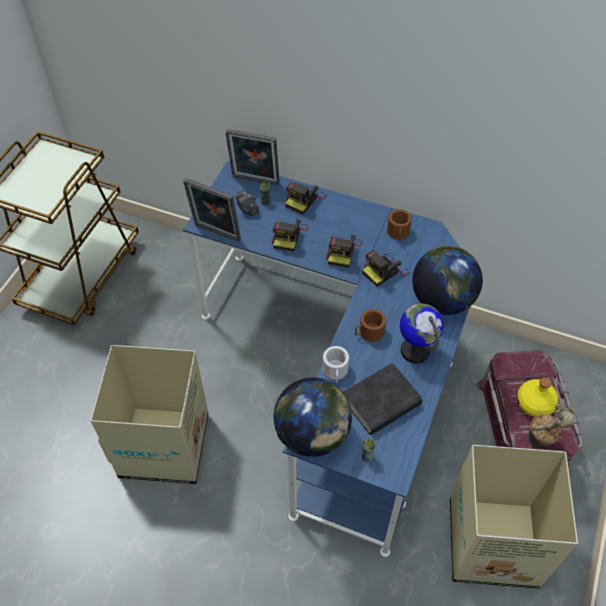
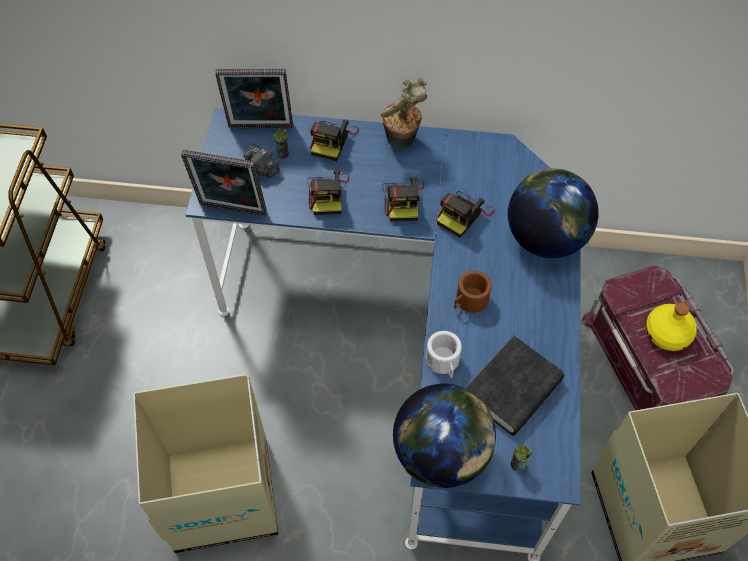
camera: 15 degrees left, 5 degrees up
brown mug [387,209,412,241] -> none
globe [400,304,444,363] -> none
potted plant [528,404,575,449] -> potted plant moved to [381,78,427,148]

